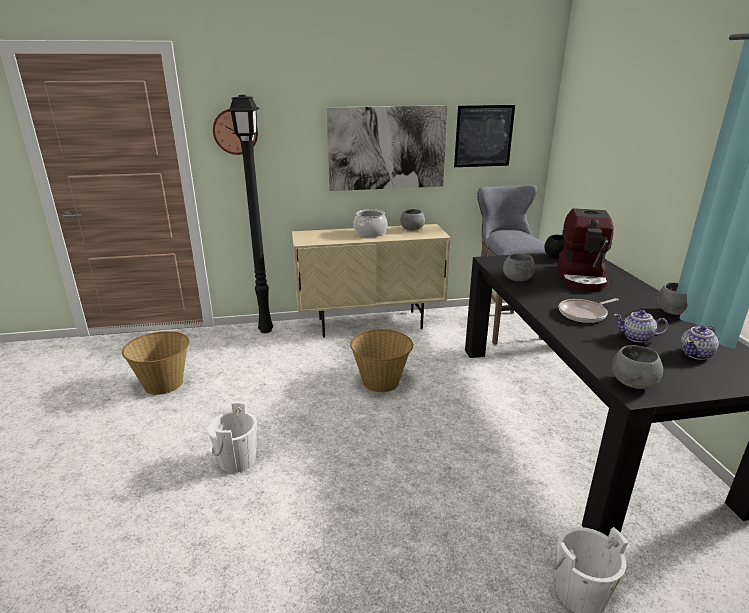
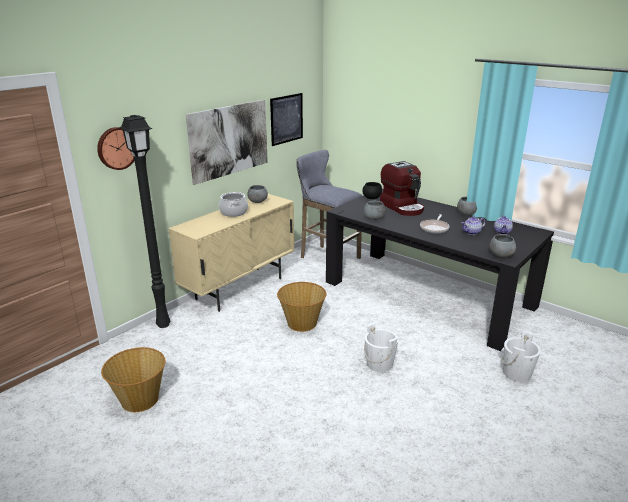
camera: 40 degrees left, 0 degrees up
white bucket [208,401,257,473] -> white bucket moved to [364,323,399,372]

